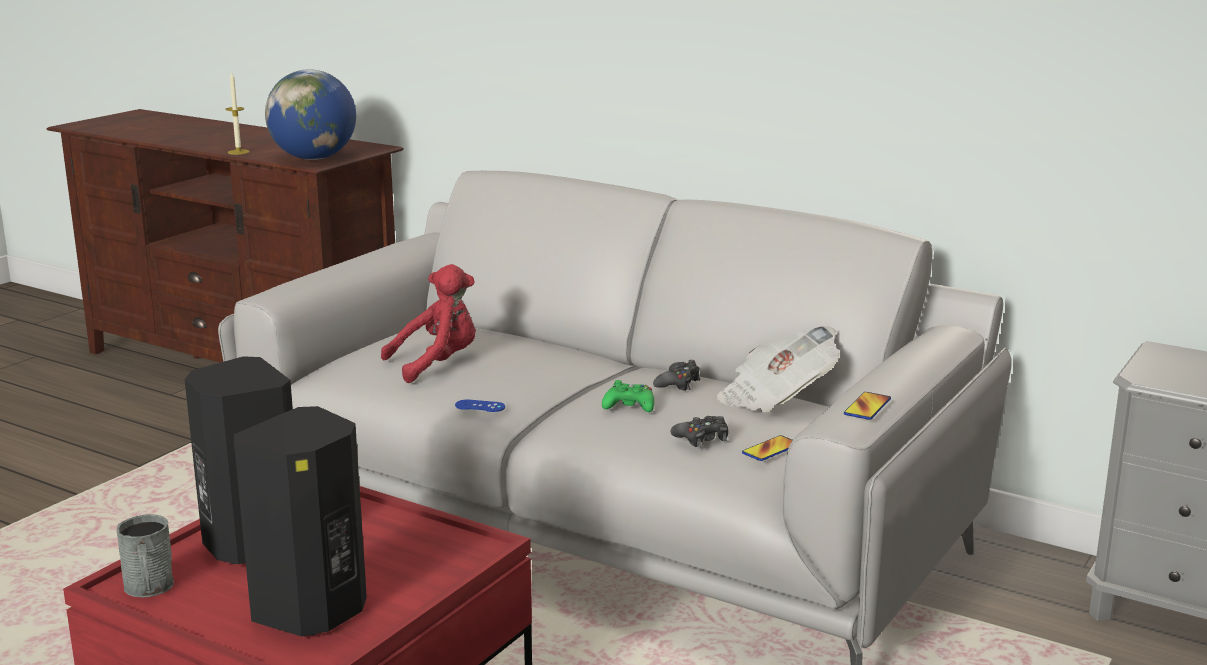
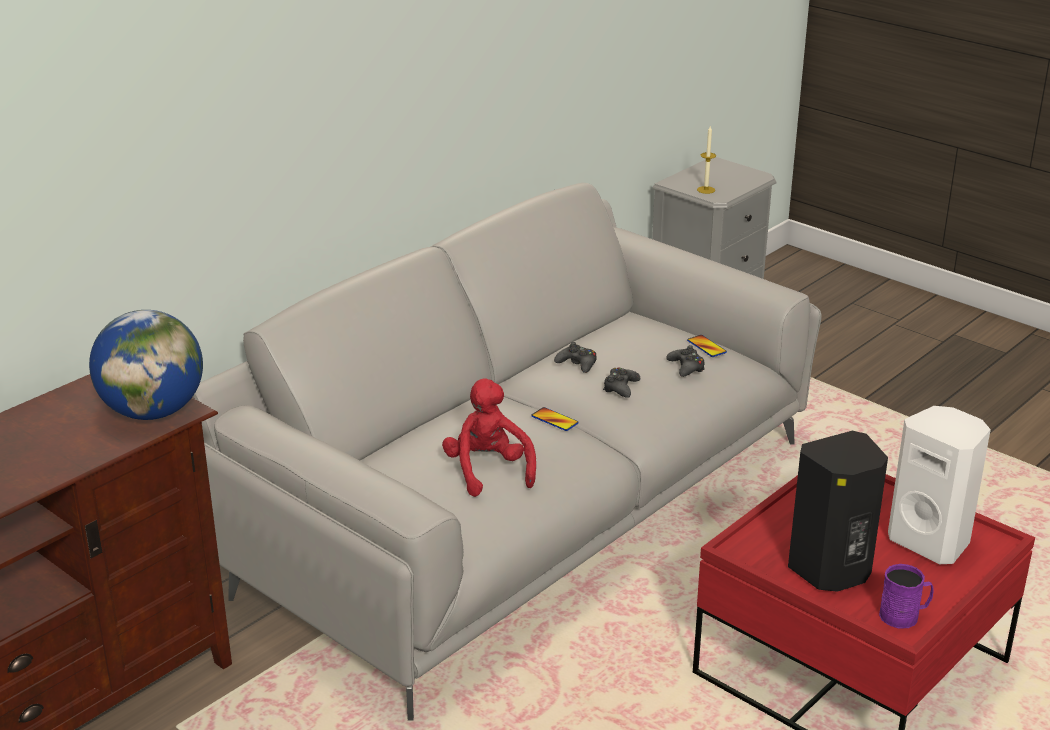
camera: 80 degrees left, 10 degrees up
grey mug [116,514,174,597] -> purple mug [879,564,934,629]
candle [225,71,250,155] -> candle moved to [697,126,716,194]
black speaker [234,406,367,636] -> white speaker [888,406,991,564]
blue game controller [455,399,505,412] -> none
green game controller [602,380,654,412] -> black game controller [603,367,640,398]
newspaper [717,326,840,412] -> none
phone [844,392,891,420] -> phone moved to [531,407,579,431]

